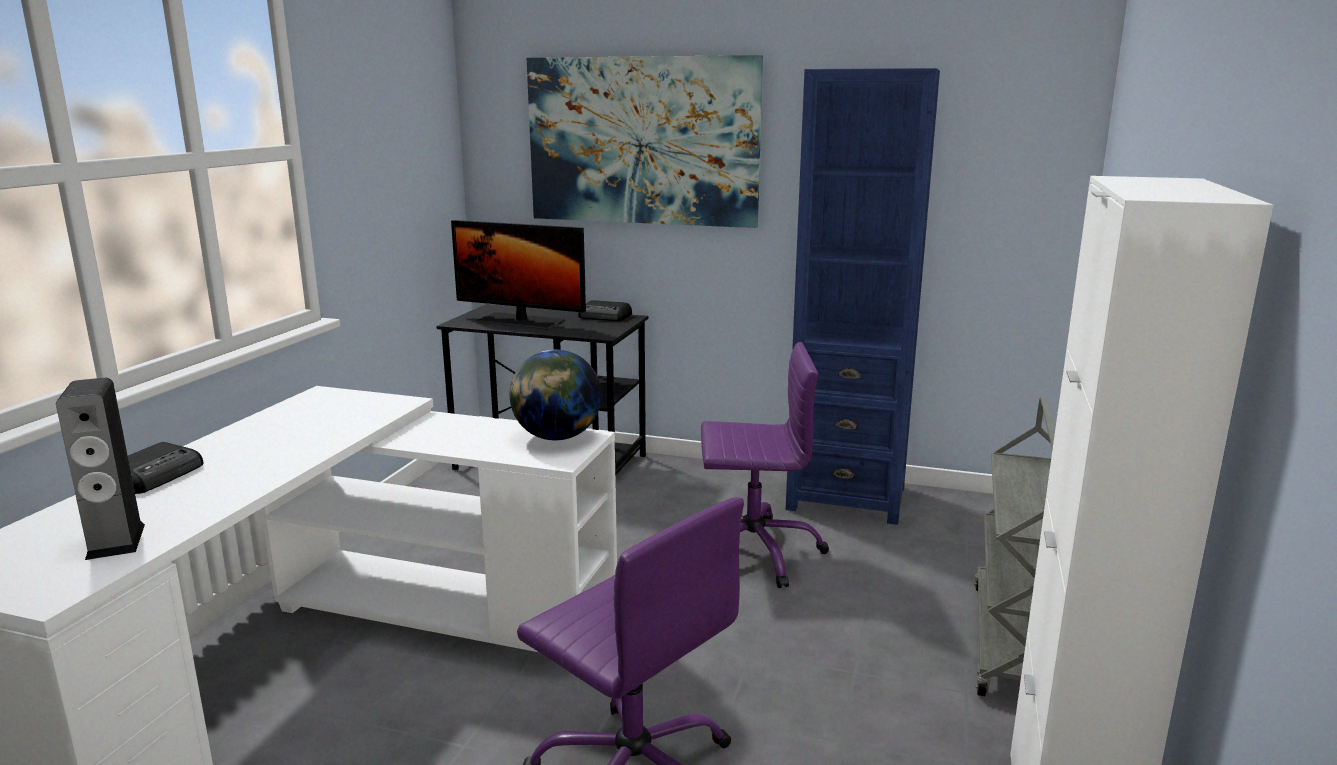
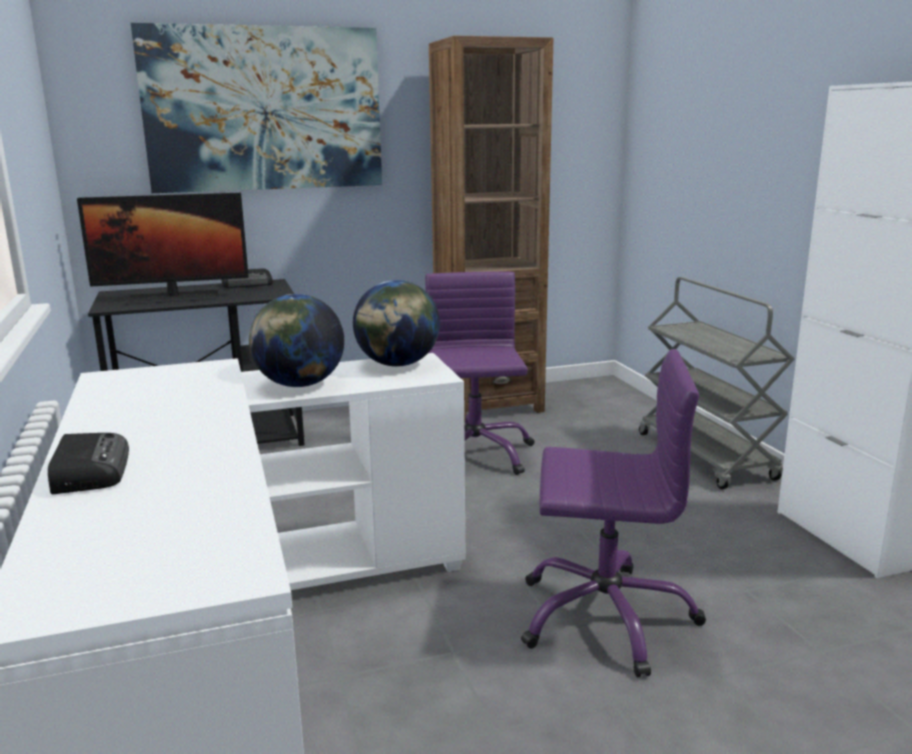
camera: 35 degrees left, 0 degrees up
speaker [56,378,145,560] -> none
purple office chair [701,342,829,588] -> purple office chair turned 60 degrees counterclockwise [425,272,535,475]
blue bookcase [786,68,940,525] -> brown bookcase [429,36,554,422]
none -> globe [249,294,344,387]

